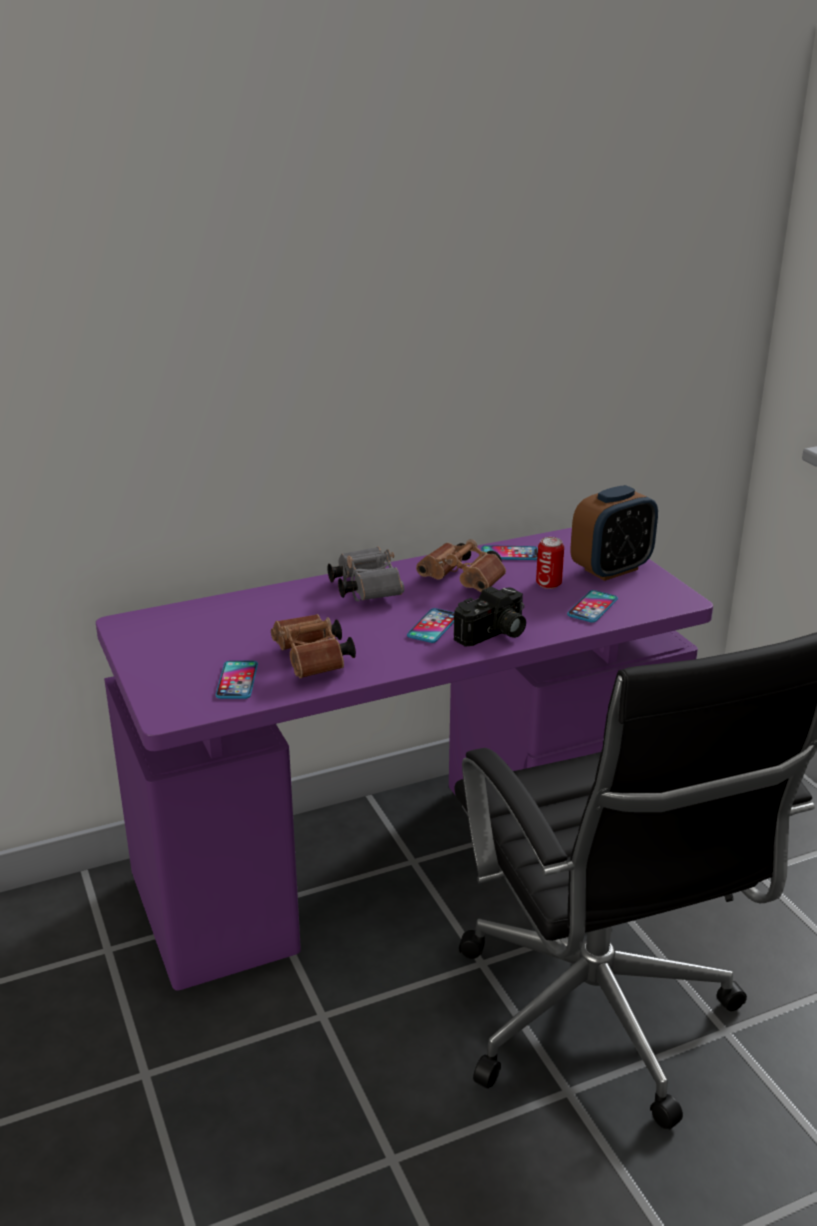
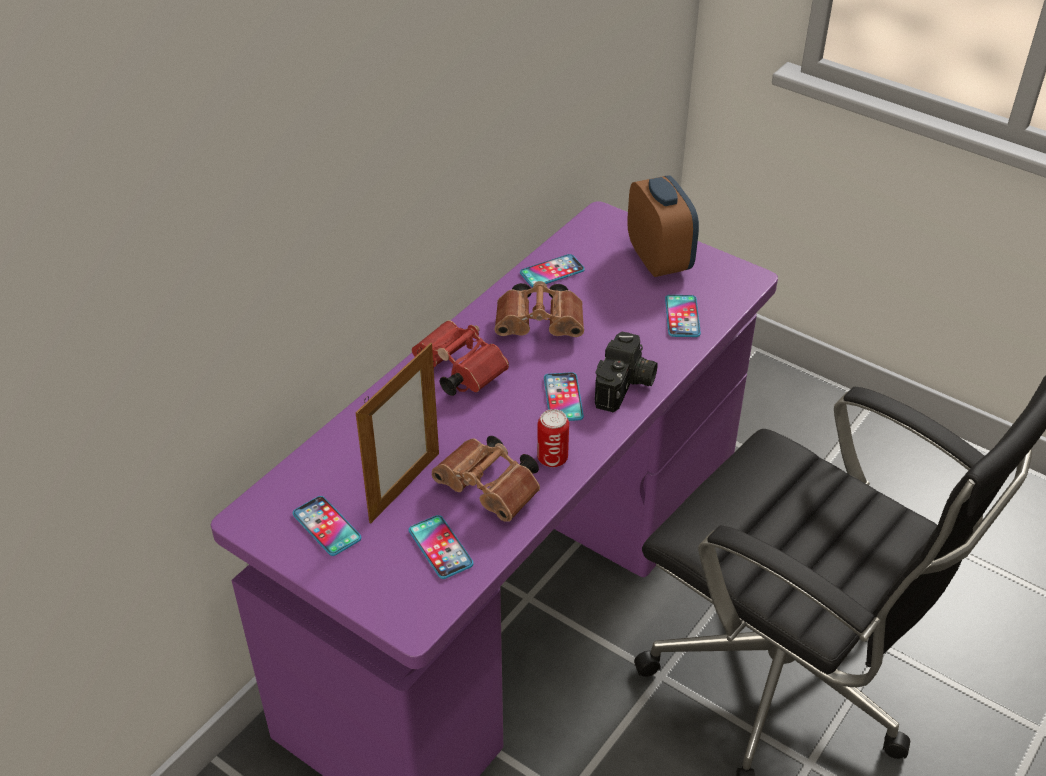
camera: 30 degrees left, 15 degrees up
grey binoculars [327,547,404,601] -> red binoculars [412,320,509,396]
can [536,537,564,589] -> can moved to [537,409,569,467]
alarm clock [571,485,658,581] -> alarm clock turned 45 degrees counterclockwise [627,176,699,277]
none -> phone [292,496,361,556]
none -> picture frame [356,343,439,524]

